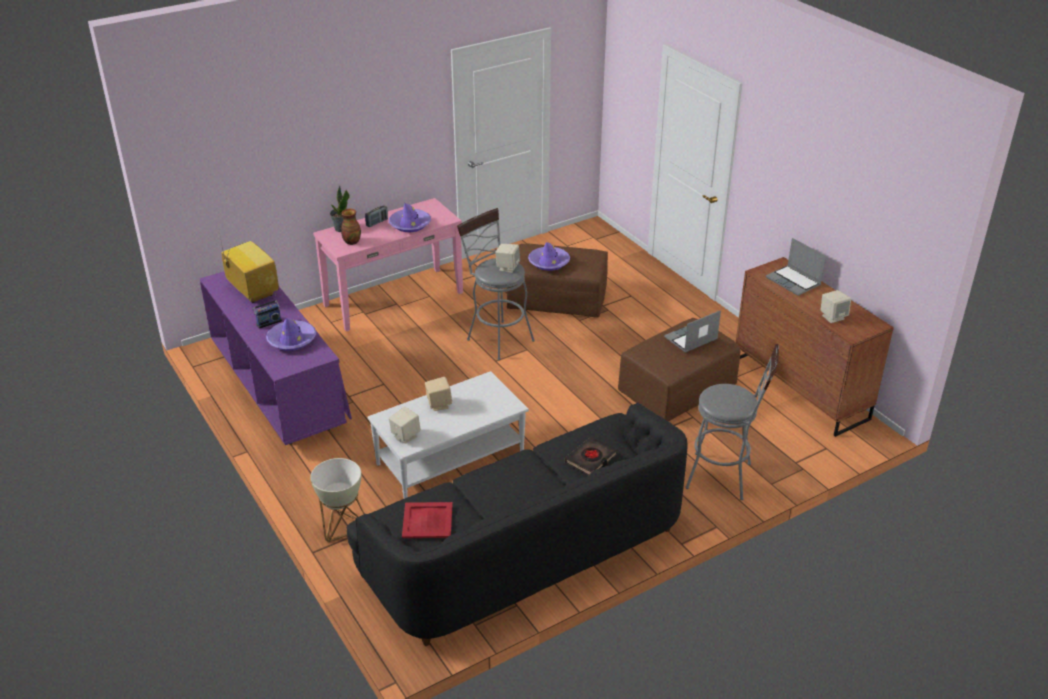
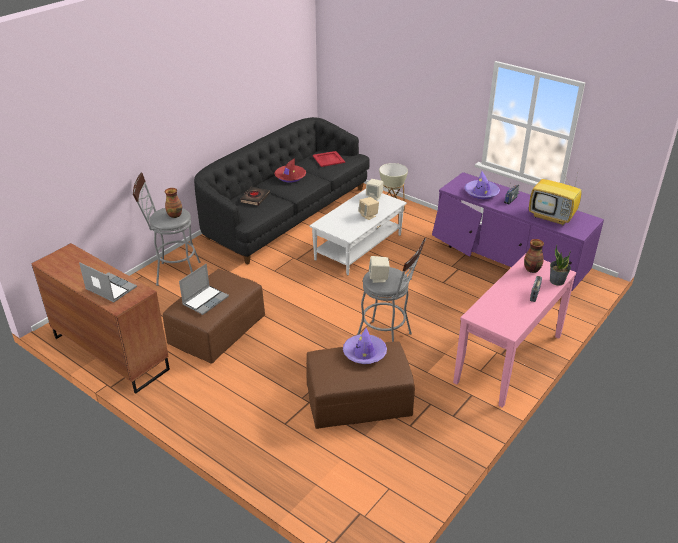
camera: 160 degrees right, 0 degrees up
purple hat [389,203,431,232] -> none
beige speaker [821,290,851,323] -> none
none -> vase [165,188,182,218]
none -> red hat [274,158,306,182]

